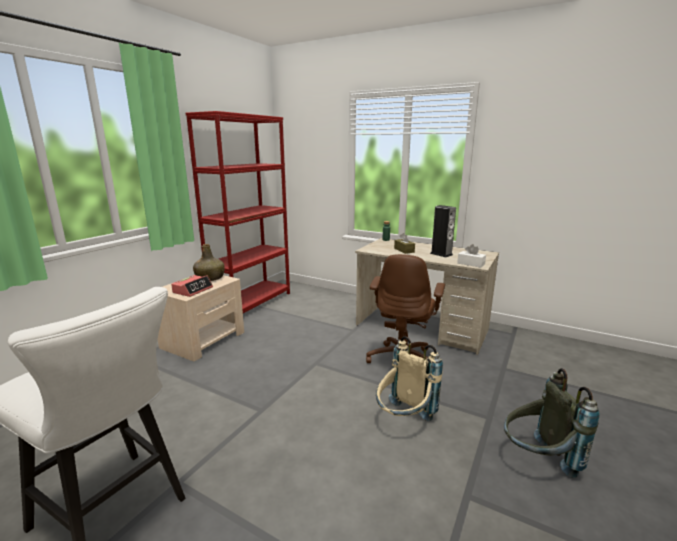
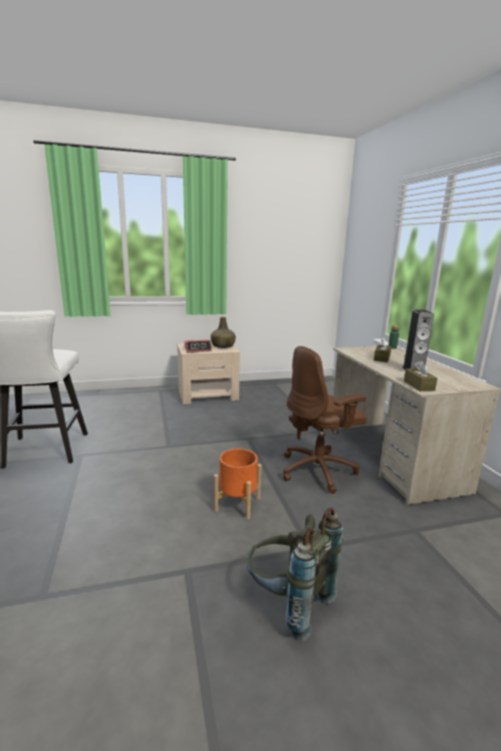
camera: 45 degrees right, 0 degrees up
red bookcase [185,111,290,313] -> none
beige backpack [376,336,443,421] -> orange planter [214,448,262,519]
white tissue box [457,244,486,268] -> brown tissue box [404,360,437,391]

